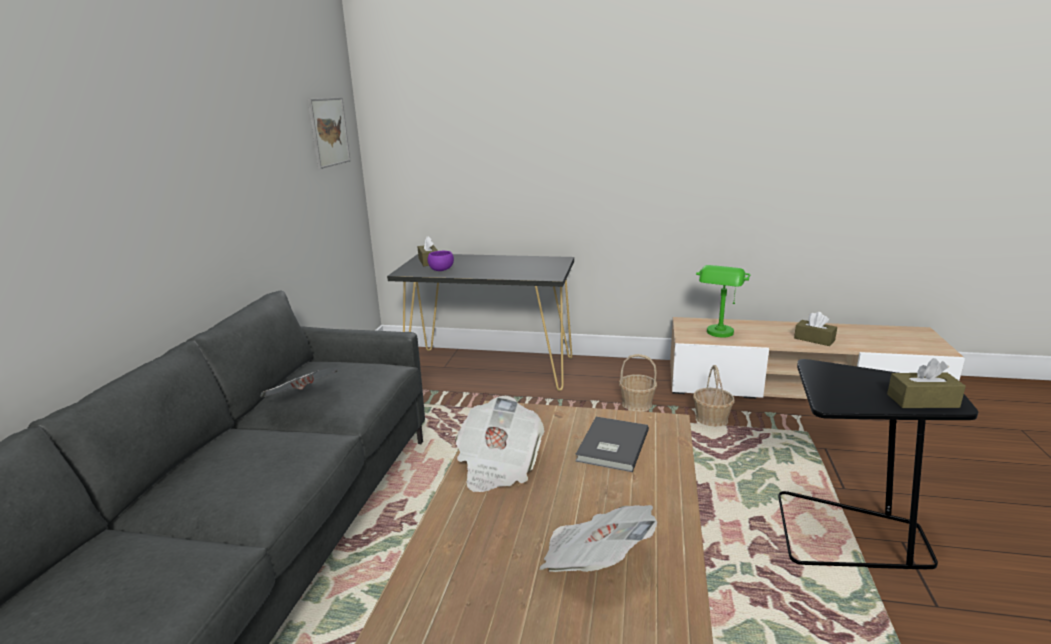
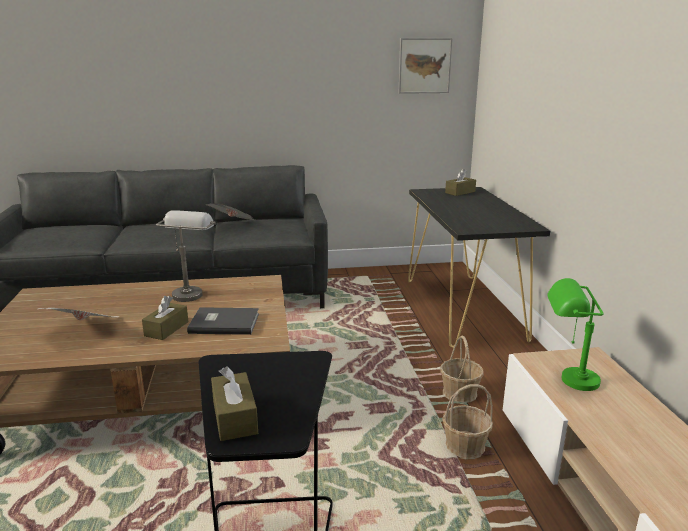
camera: 70 degrees right, 0 degrees up
purple bowl [428,251,454,271] -> none
newspaper [455,396,544,492] -> grey table lamp [156,210,216,302]
brown tissue box [794,312,837,346] -> brown tissue box moved to [142,296,188,340]

